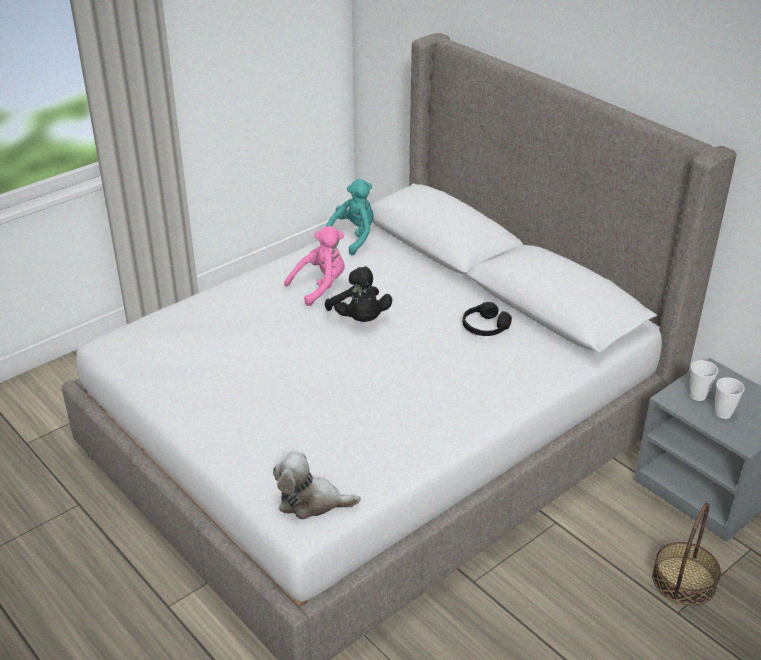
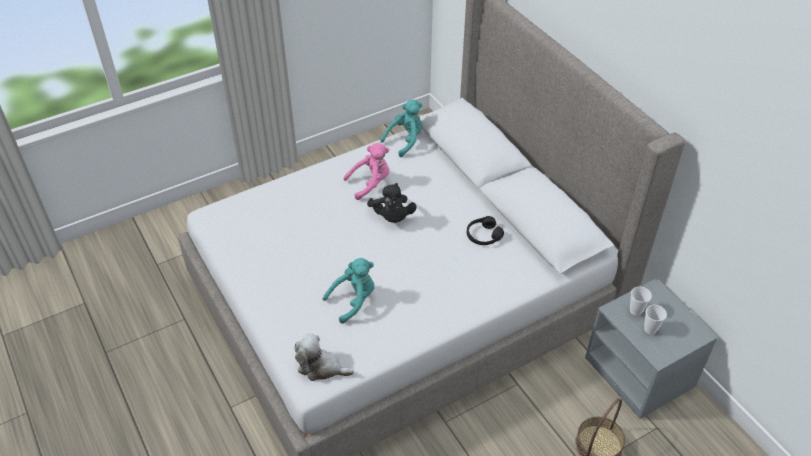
camera: 10 degrees right, 10 degrees up
none -> turquoise plush toy [323,258,374,324]

